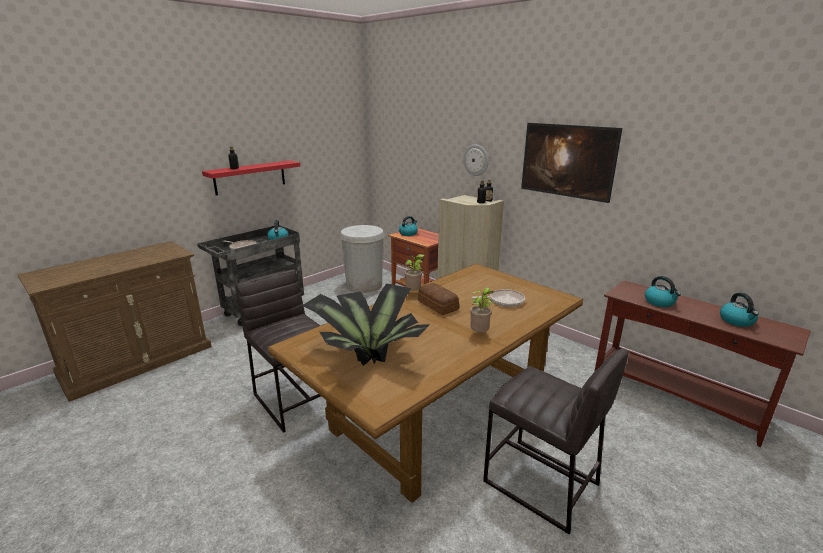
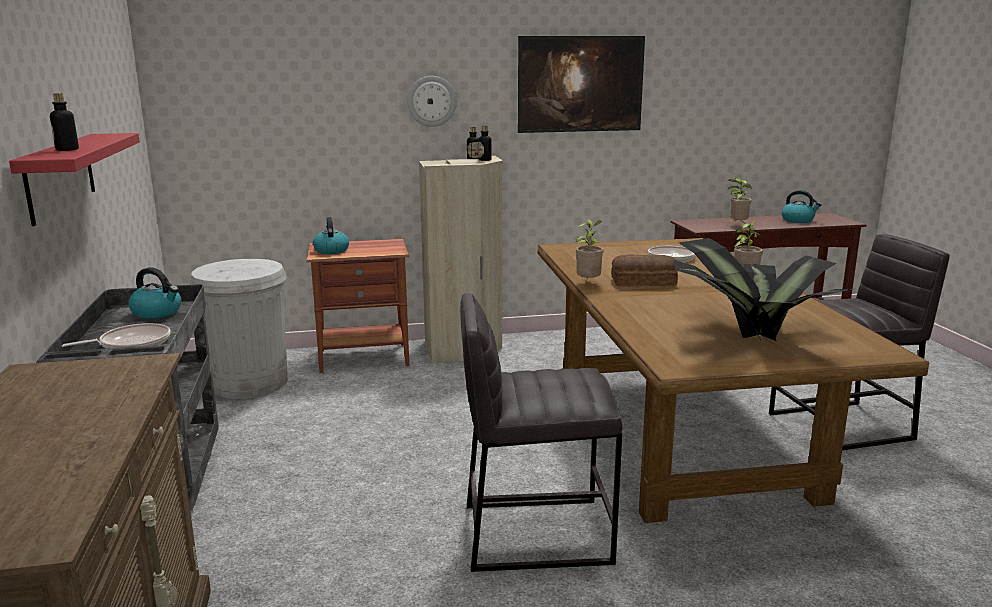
camera: 55 degrees left, 5 degrees down
kettle [645,276,681,307] -> potted plant [727,178,752,223]

